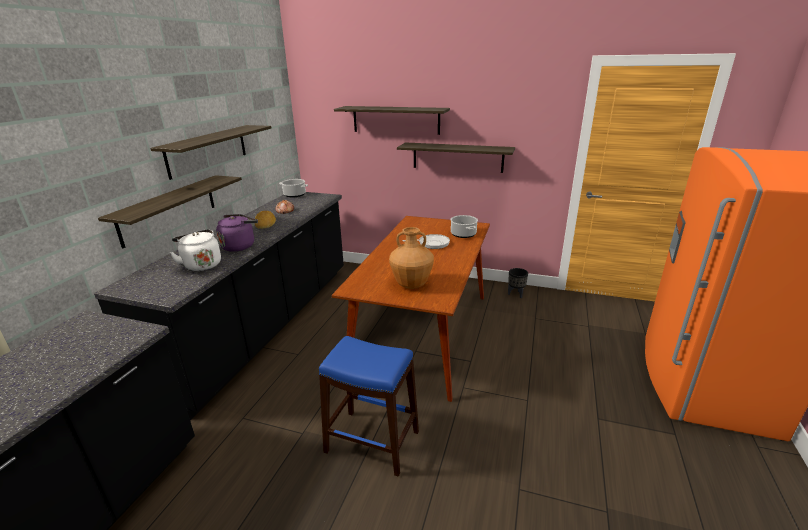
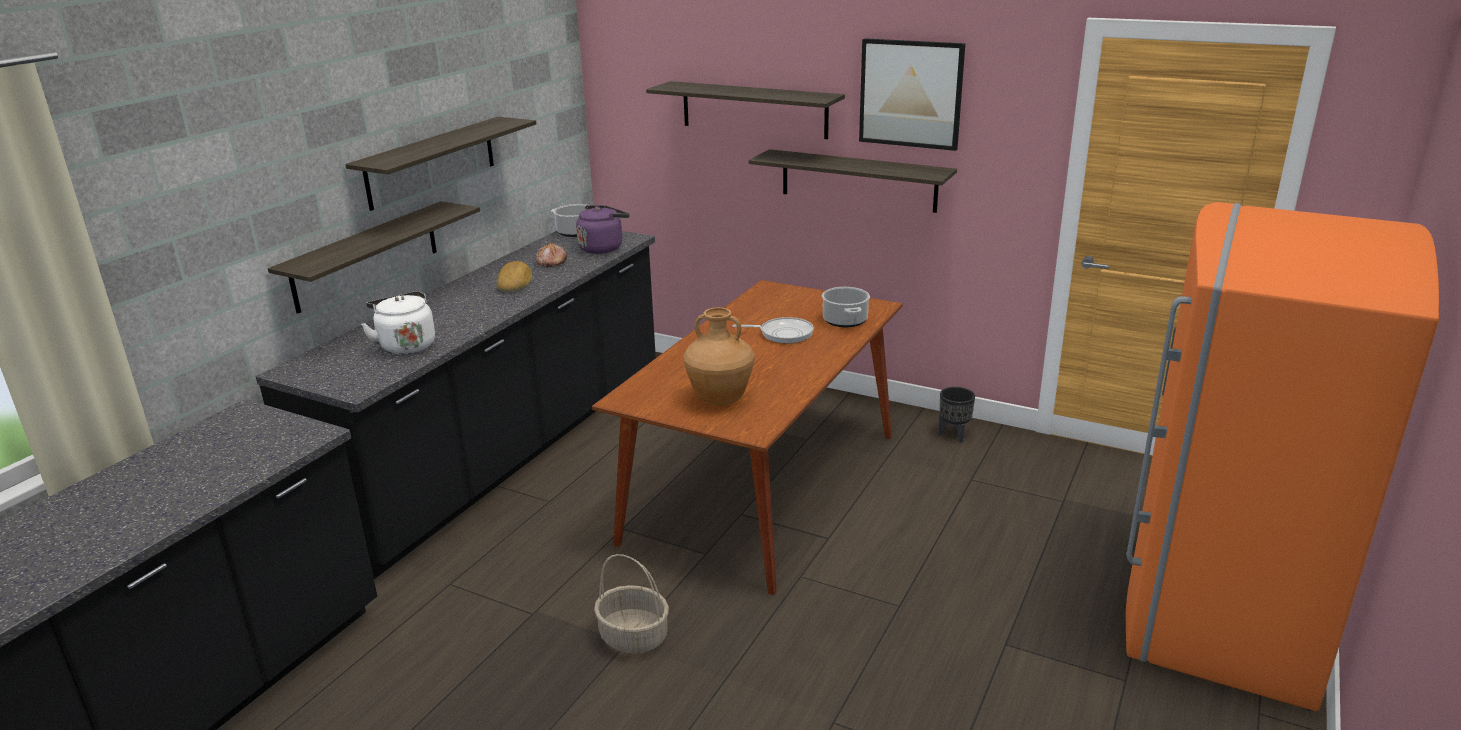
camera: 10 degrees right, 0 degrees up
purple kettle [216,214,258,252] -> purple kettle moved to [576,205,630,254]
blue stool [319,336,419,477] -> basket [594,554,669,654]
none -> picture [859,38,965,151]

